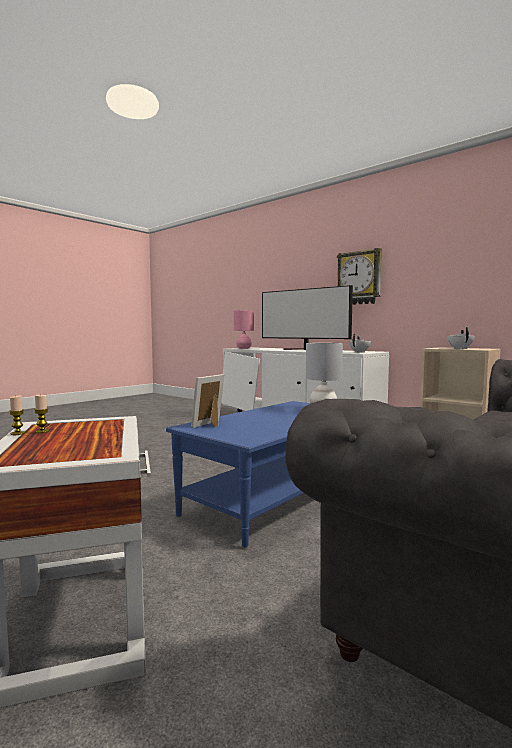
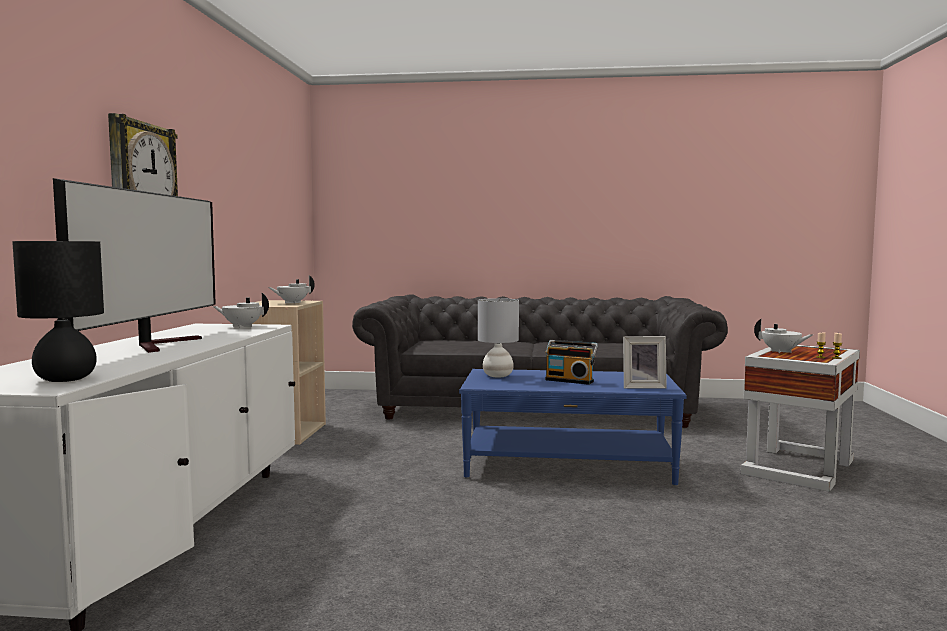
camera: 125 degrees left, 0 degrees up
pink table lamp [234,310,254,349] -> black table lamp [12,241,104,382]
none -> radio [545,340,598,385]
none -> white teapot [754,319,812,353]

